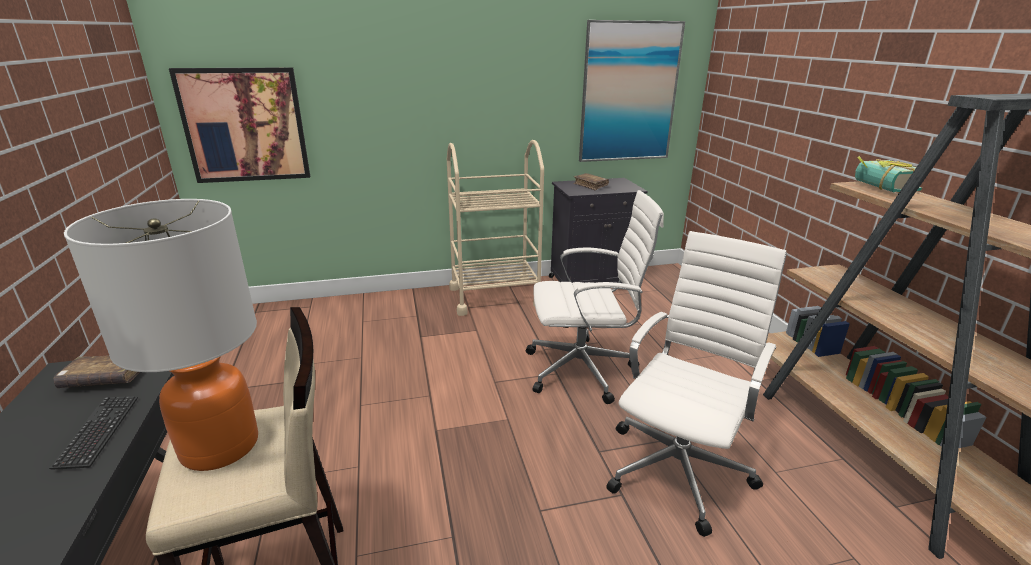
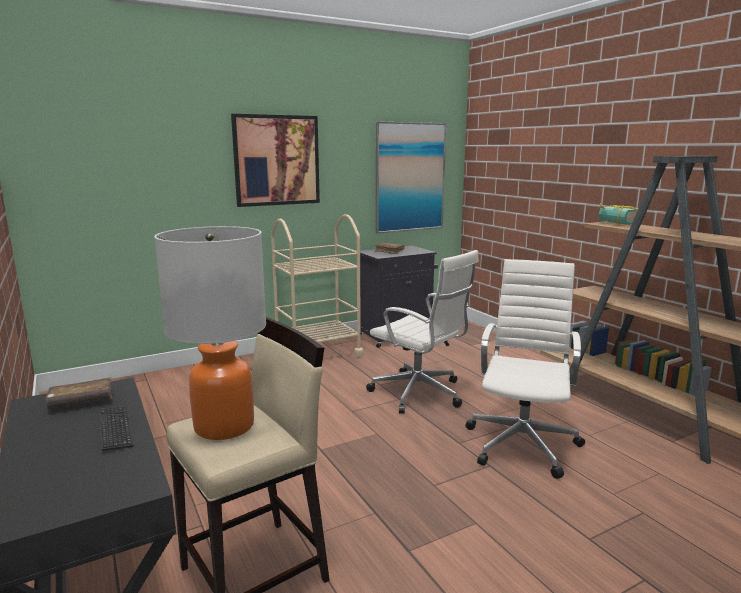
camera: 15 degrees left, 10 degrees down
picture [169,67,310,183] -> picture moved to [231,114,320,207]
white office chair [526,190,664,404] -> white office chair turned 60 degrees clockwise [366,250,479,414]

